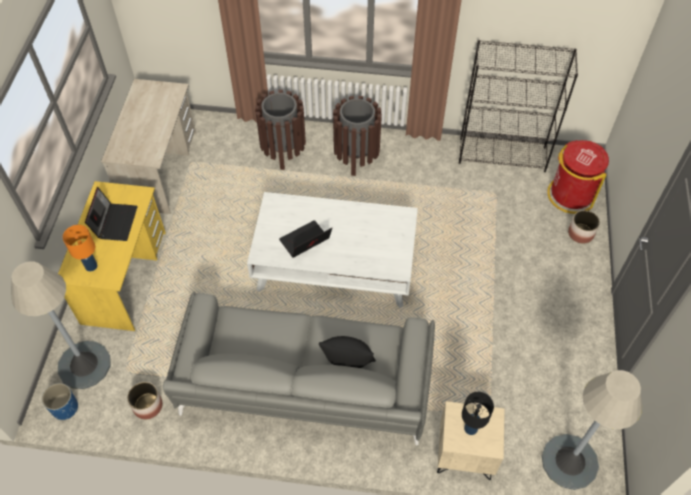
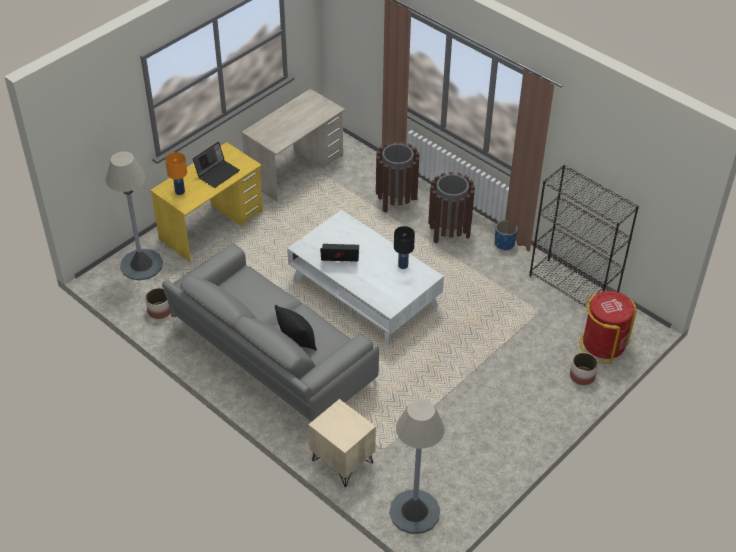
camera: 35 degrees right, 10 degrees down
blue planter [42,383,78,420] -> blue planter moved to [495,220,518,251]
black table lamp [462,392,494,435] -> black table lamp moved to [394,226,415,269]

